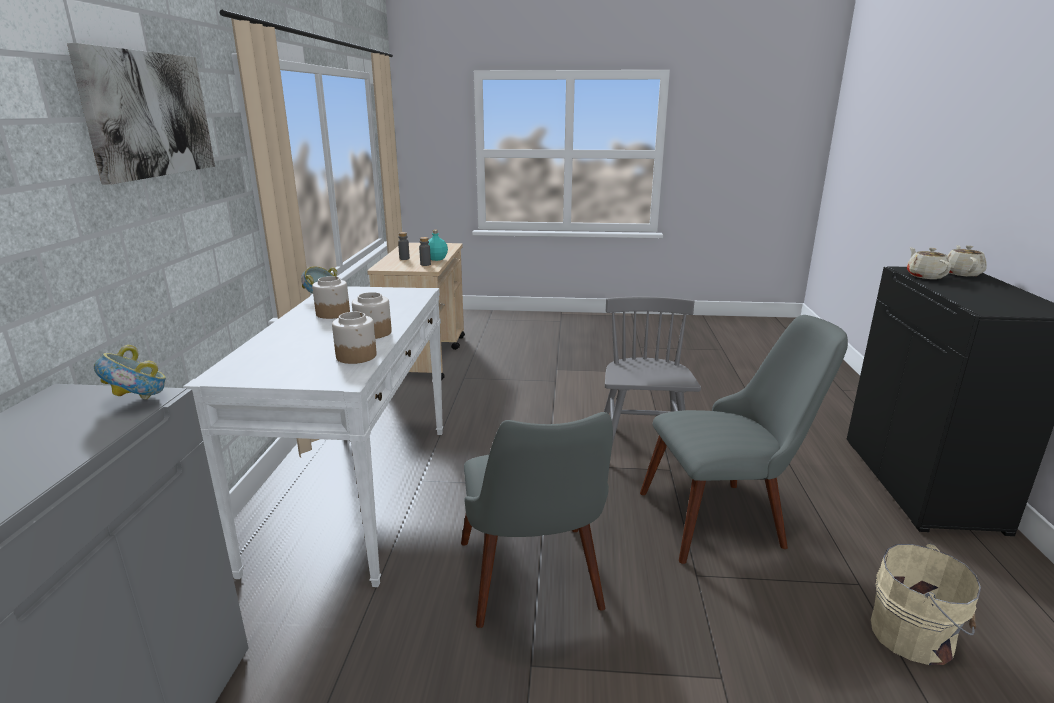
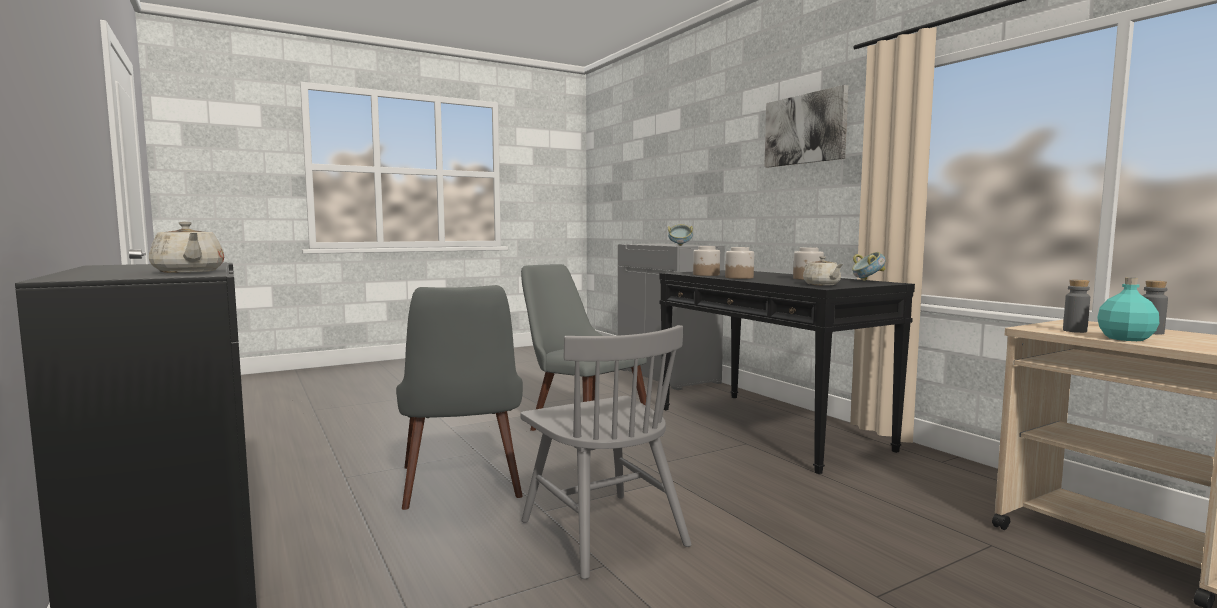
camera: 145 degrees right, 15 degrees down
white console table [183,286,443,587] -> black console table [659,270,915,474]
grey chair [640,315,848,564] -> grey chair turned 60 degrees counterclockwise [396,285,523,510]
beige bucket [871,544,981,665] -> none
beige teapot [947,245,987,277] -> beige teapot moved to [803,256,843,285]

